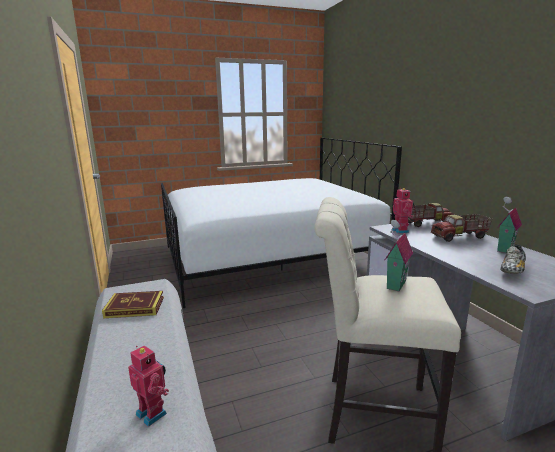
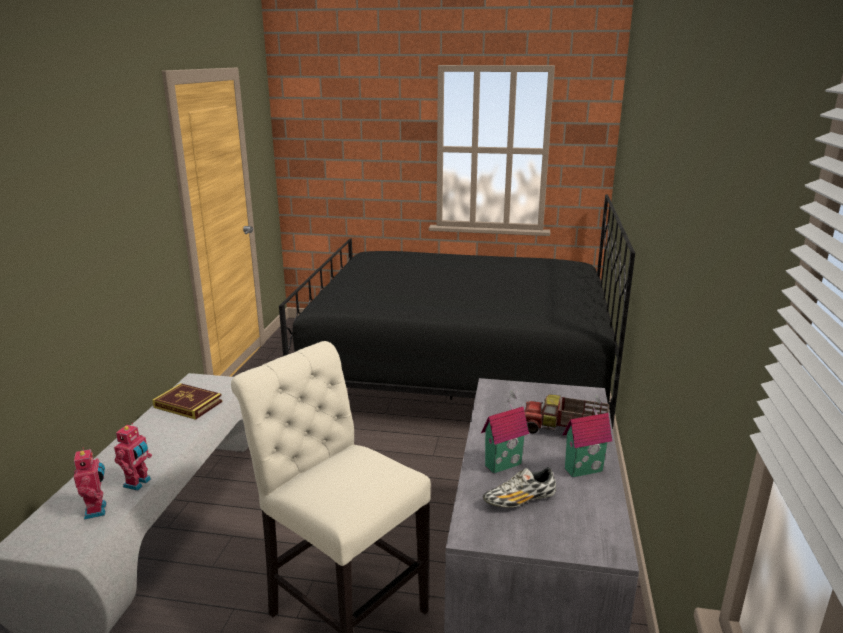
camera: 30 degrees right, 5 degrees up
white bed [161,138,402,308] -> black bed [279,194,635,429]
toy house [385,220,413,291] -> toy house moved to [481,387,529,474]
toy robot [391,188,414,234] -> toy robot moved to [114,423,152,491]
toy truck [408,203,454,227] -> none

